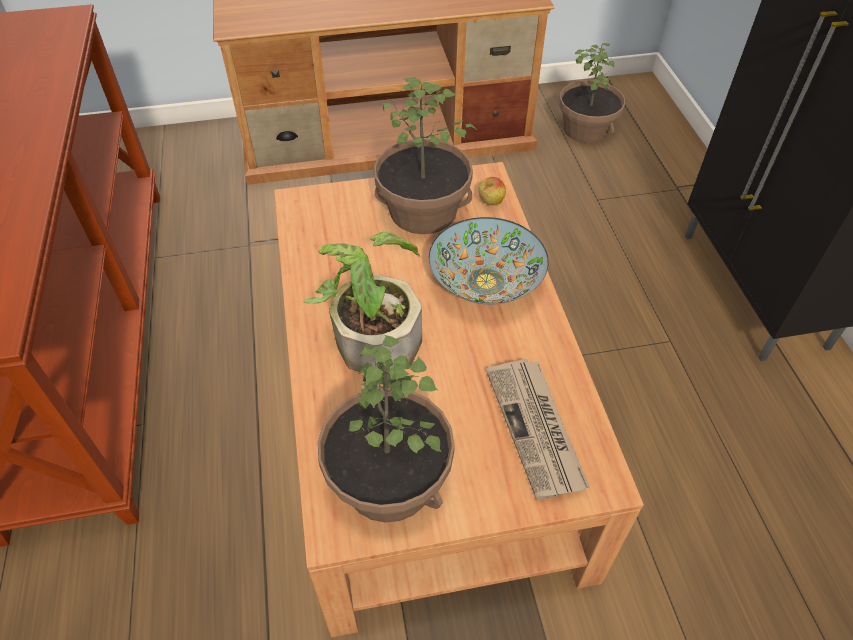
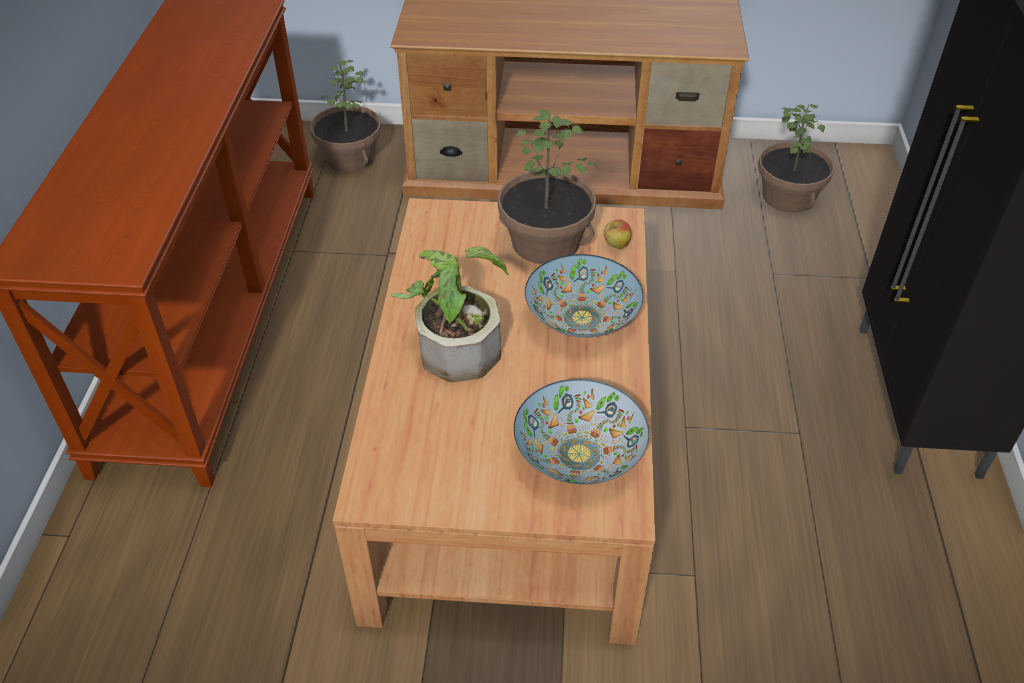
camera: 15 degrees right, 5 degrees down
potted plant [318,335,455,523] -> potted plant moved to [310,60,381,172]
newspaper [486,359,590,500] -> bowl [514,379,649,484]

